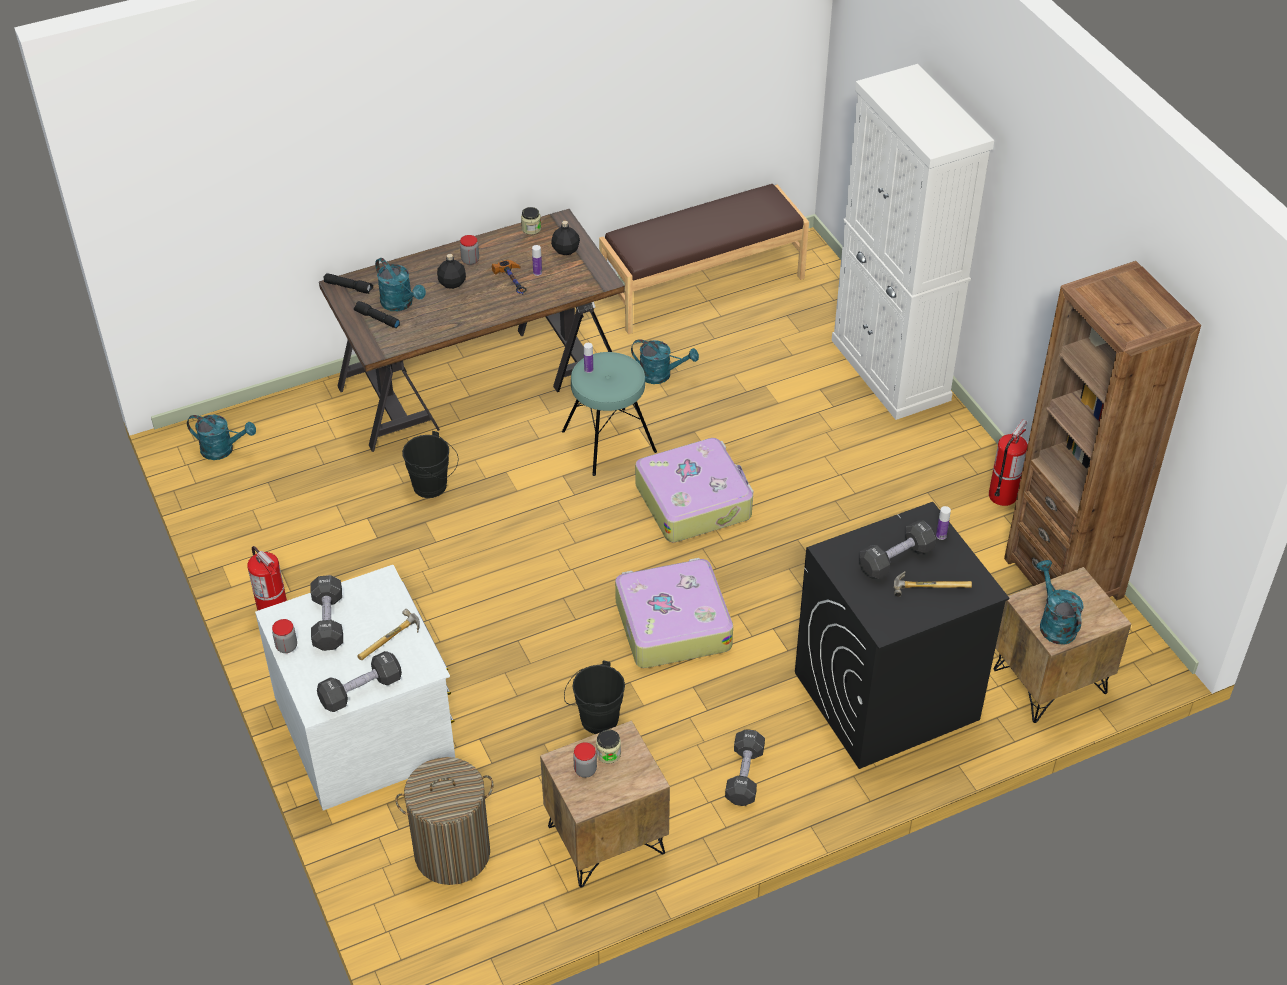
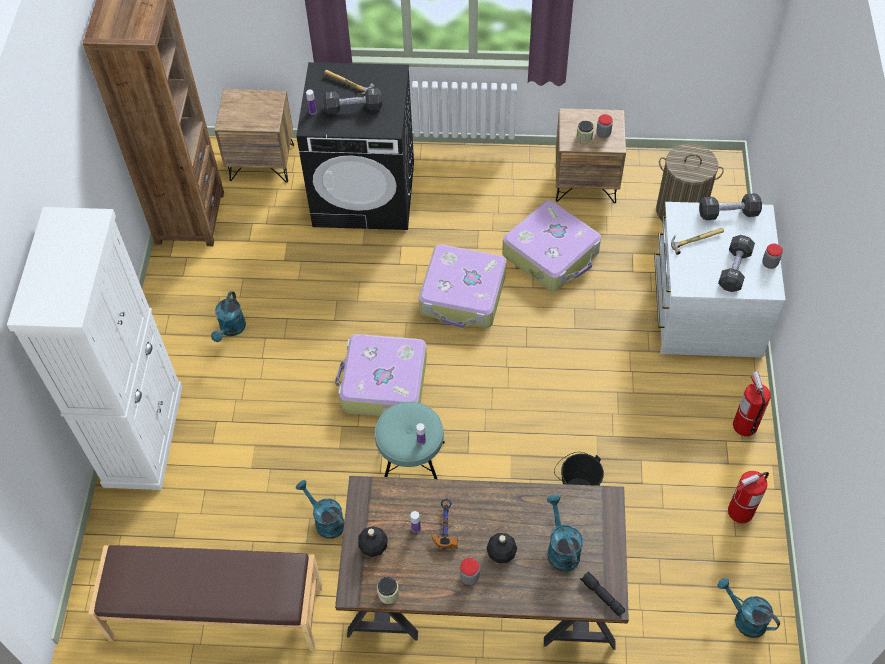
camera: 150 degrees left, 10 degrees up
black flashlight [354,301,400,328] -> none
black bucket [564,660,625,734] -> suitcase [502,200,601,291]
black dumbbell [725,729,765,806] -> none
fire extinguisher [989,419,1028,506] -> fire extinguisher moved to [728,471,769,523]
turquoise watering can [1036,560,1084,645] -> turquoise watering can moved to [211,291,246,342]

